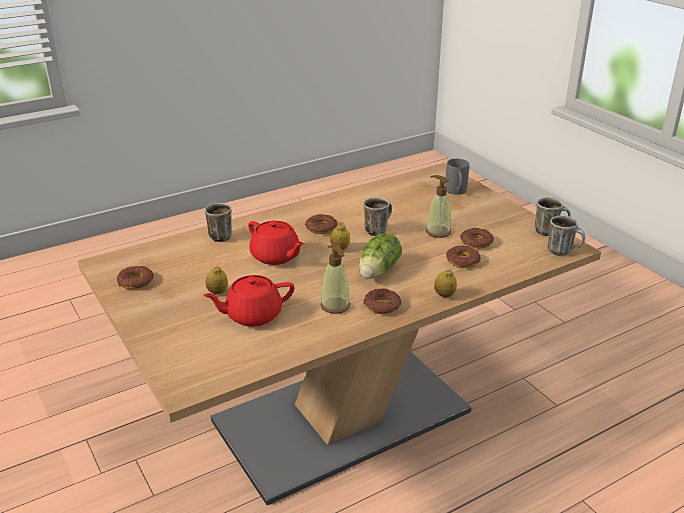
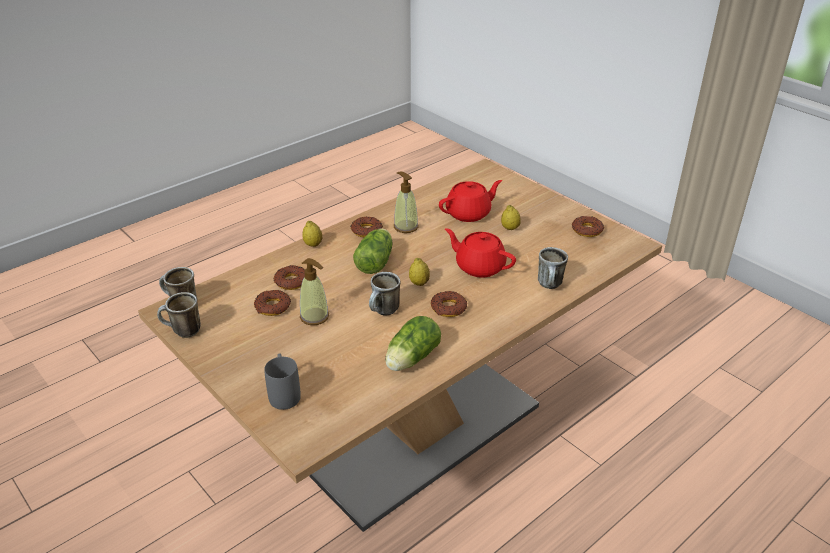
camera: 170 degrees right, 5 degrees up
none -> lettuce [385,316,441,371]

